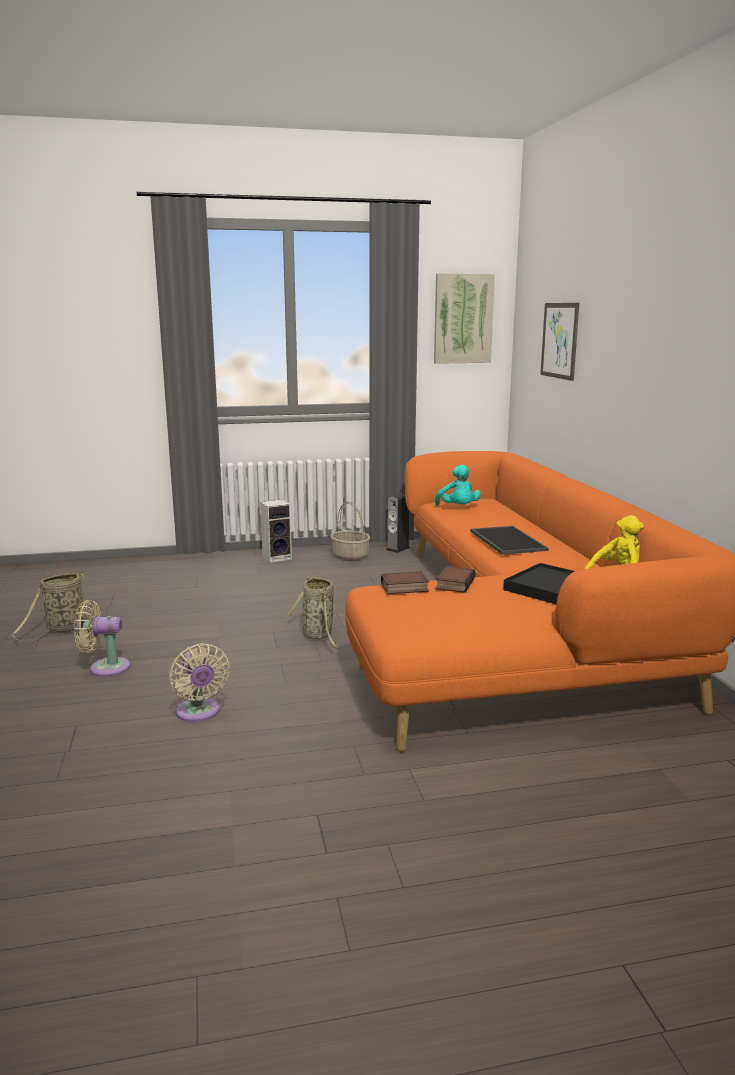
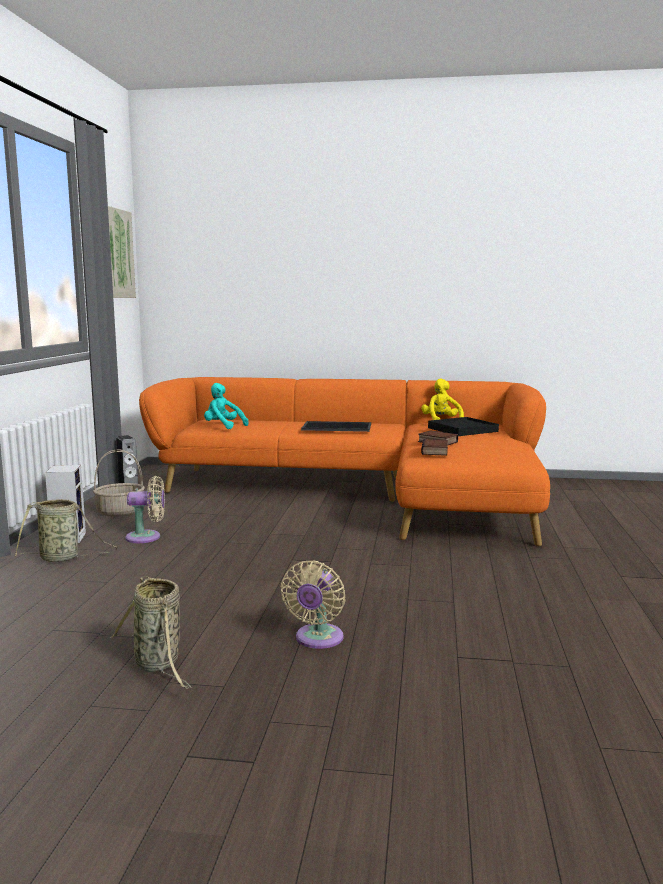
camera: 70 degrees left, 5 degrees down
beige fan [169,643,230,722] -> beige fan moved to [125,476,165,543]
basket [286,576,340,649] -> basket moved to [15,499,117,562]
turquoise plush toy [435,465,481,505] -> turquoise plush toy turned 150 degrees counterclockwise [204,383,248,429]
picture [540,303,580,381] -> none

